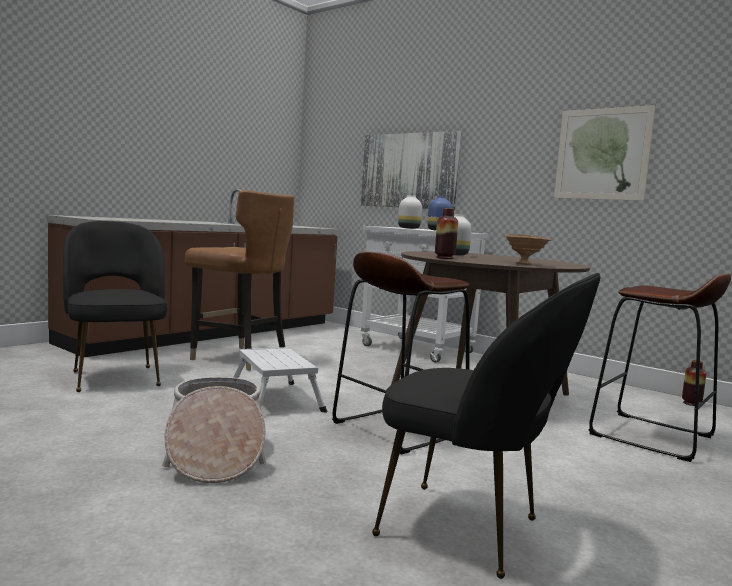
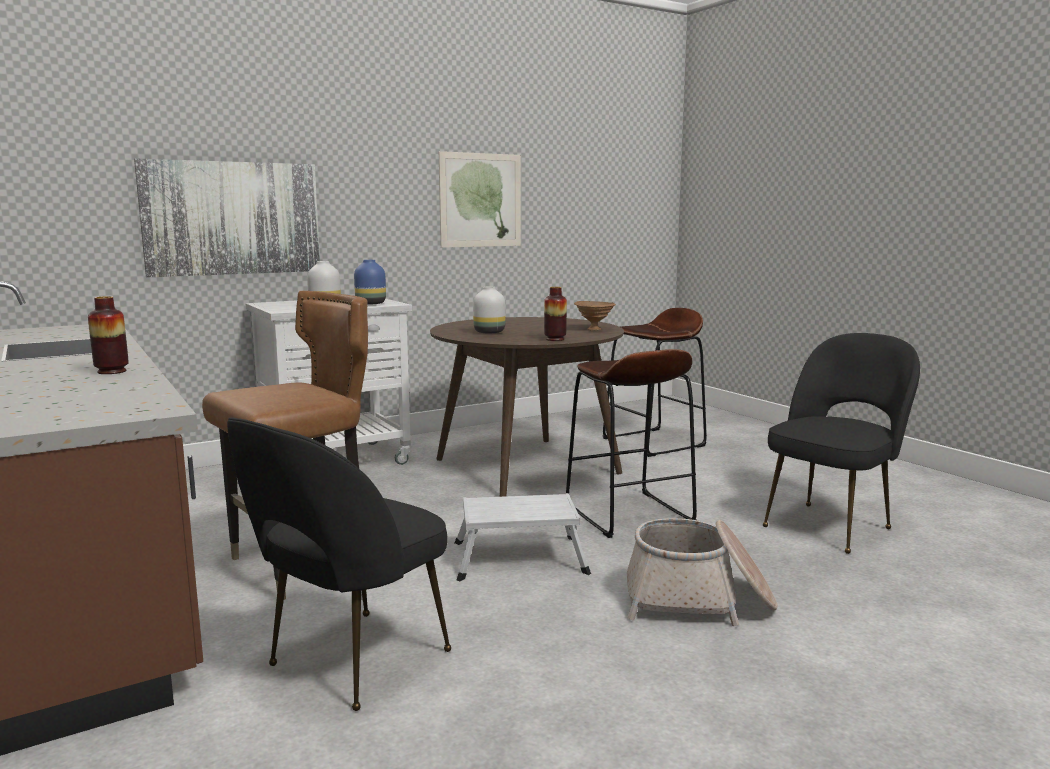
camera: 70 degrees left, 5 degrees up
black chair [63,221,167,392] -> black chair turned 45 degrees counterclockwise [227,418,451,711]
vase [682,360,707,406] -> vase moved to [88,296,129,374]

